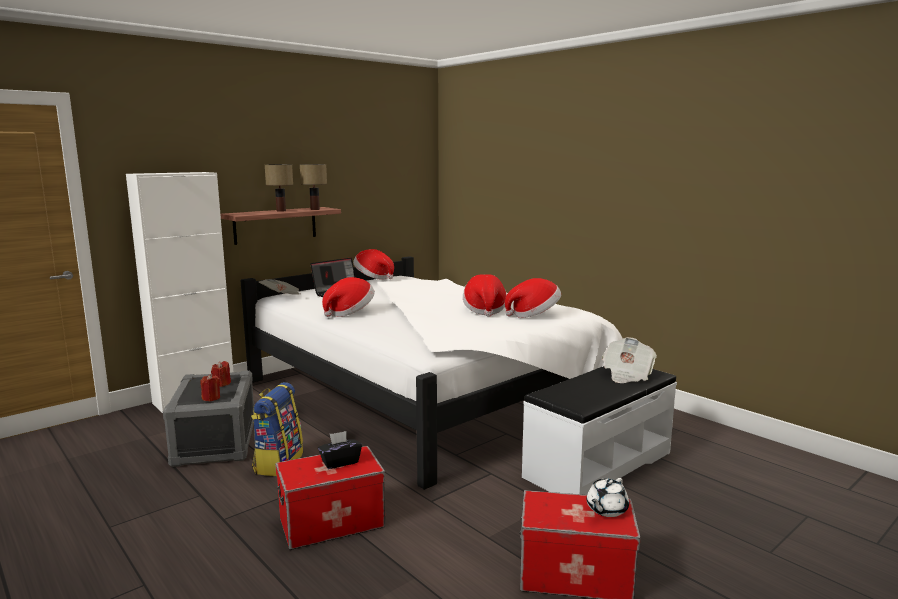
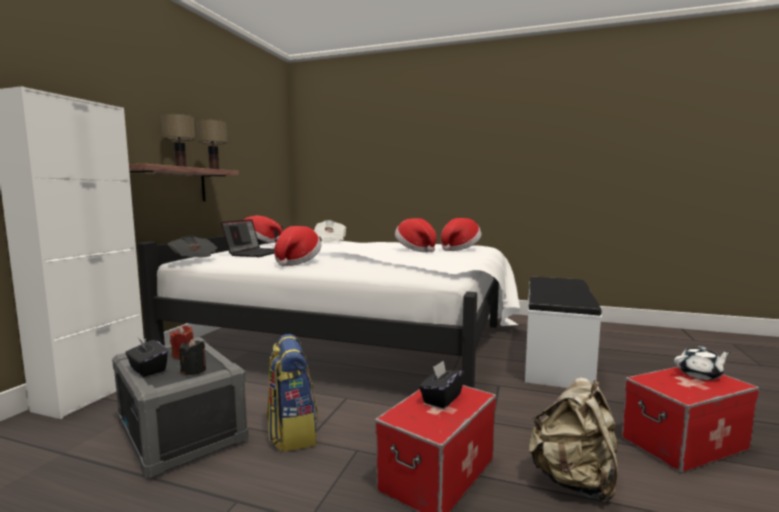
camera: 30 degrees left, 5 degrees down
red candle [200,374,220,401] -> black candle [179,339,206,375]
white teapot [587,478,629,517] -> white teapot turned 105 degrees counterclockwise [674,346,731,380]
newspaper [602,337,657,383] -> newspaper moved to [314,220,346,243]
none -> black tissue box [125,338,168,377]
none -> beige backpack [528,377,618,503]

